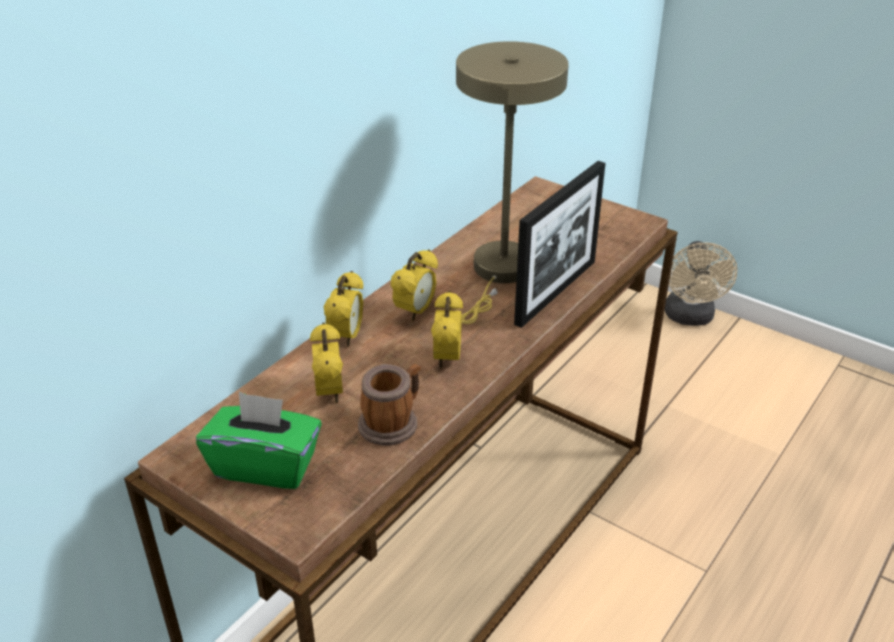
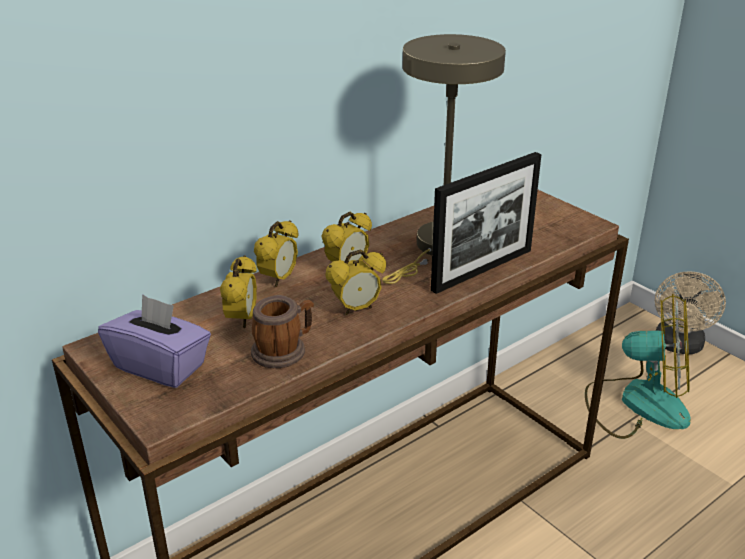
camera: 15 degrees right, 5 degrees down
green tissue box [196,392,322,489] -> purple tissue box [98,294,211,388]
alarm clock [431,291,463,369] -> alarm clock turned 135 degrees counterclockwise [326,249,386,315]
none -> fan [585,294,691,439]

